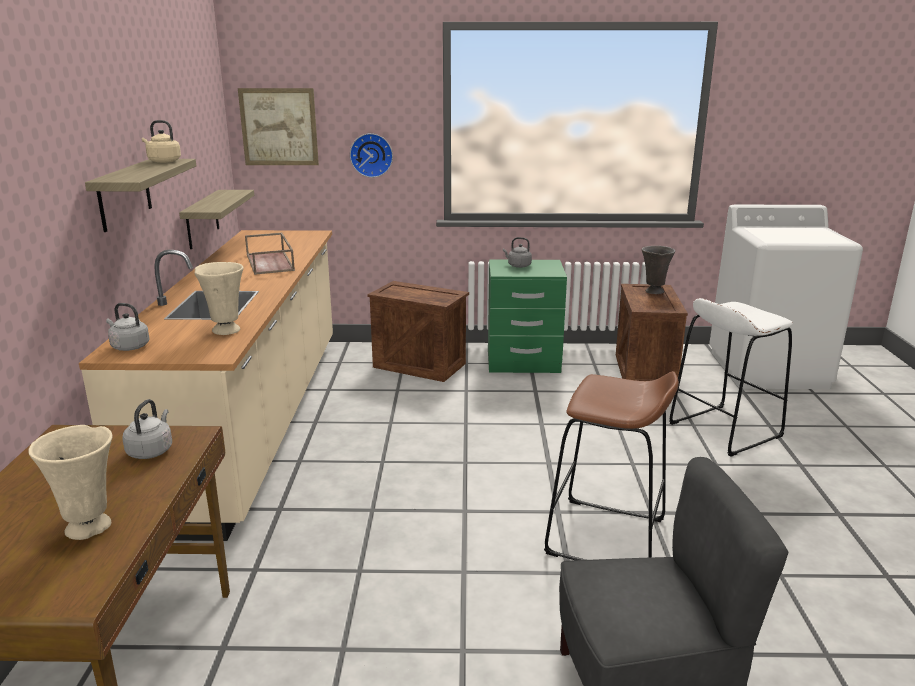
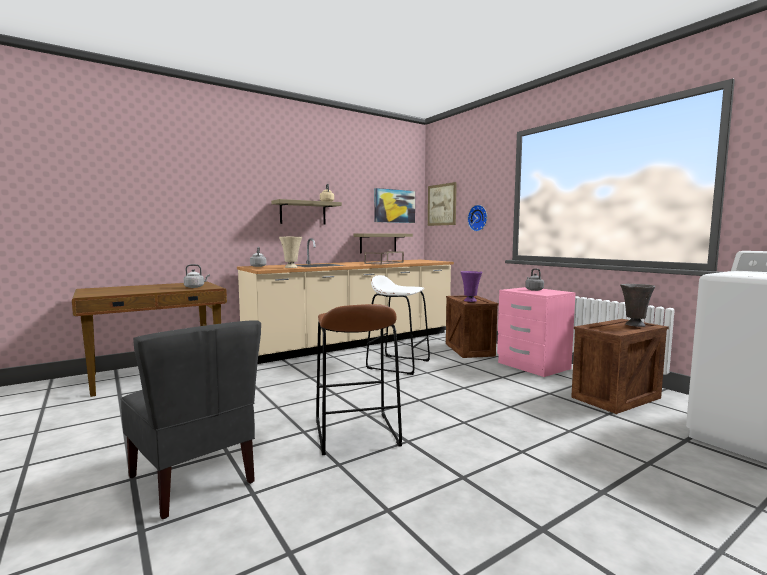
camera: 55 degrees right, 15 degrees down
beige vase [28,425,113,540] -> none
green nightstand [488,260,567,373] -> pink nightstand [497,287,575,377]
white stool [669,298,793,457] -> white stool moved to [366,275,430,375]
none -> picture [374,188,415,223]
none -> purple vase [461,271,483,302]

